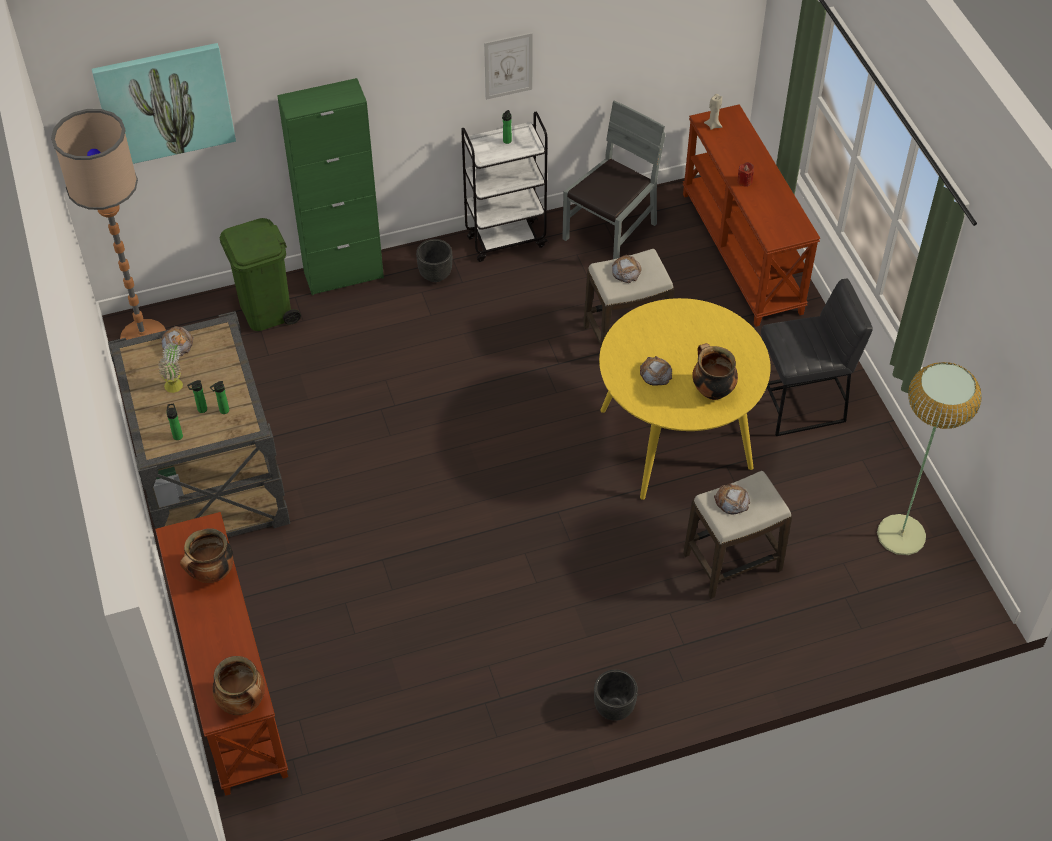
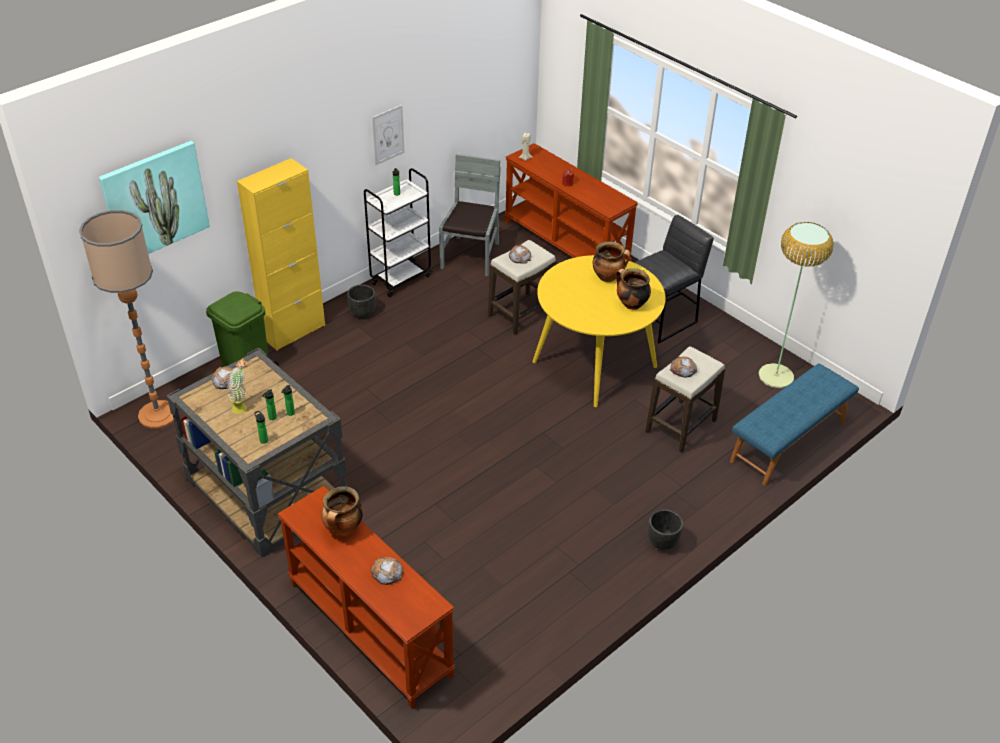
camera: 25 degrees left, 10 degrees down
cooking pot [212,656,265,715] -> cooking pot moved to [592,241,631,282]
green cabinet [277,78,384,295] -> yellow cabinet [237,158,325,351]
bread [640,356,672,386] -> bread moved to [370,557,404,585]
none -> blue bench [730,364,859,486]

